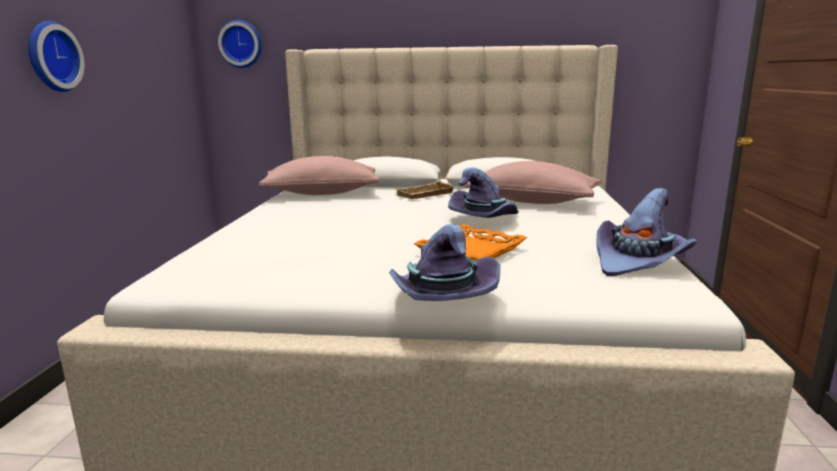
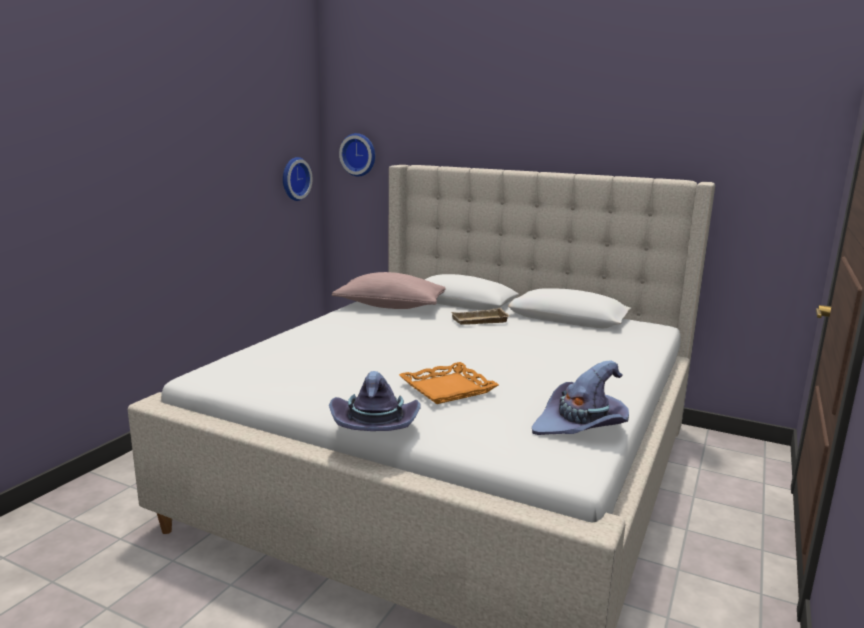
camera: 20 degrees right, 0 degrees up
wall clock [28,21,84,92] -> wall clock moved to [283,157,312,201]
purple hat [448,167,519,218] -> none
pink pillow [465,161,601,204] -> none

